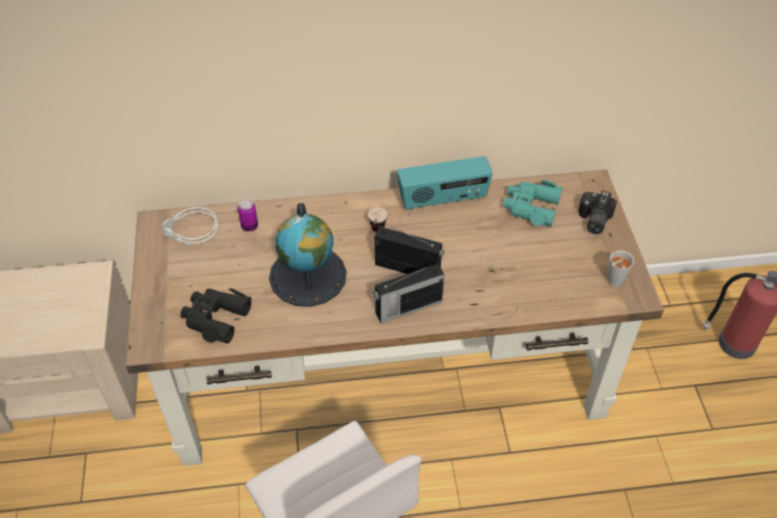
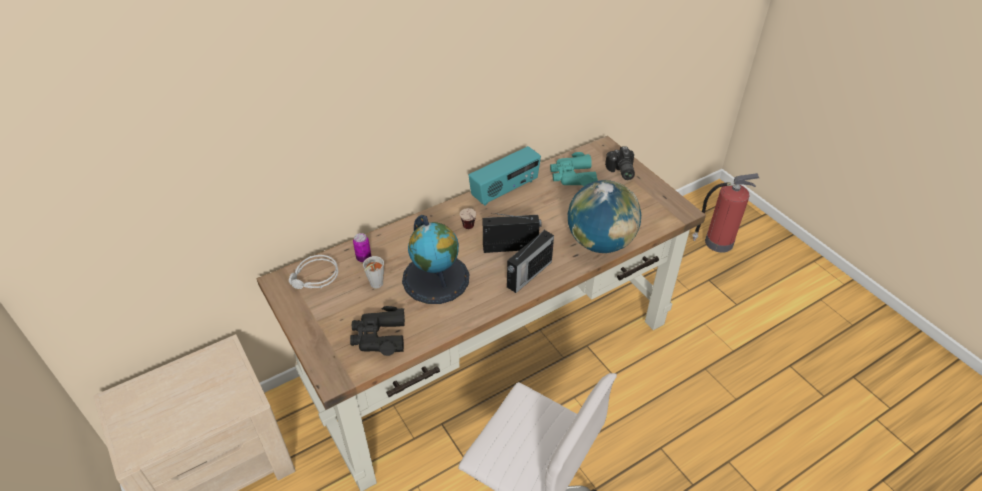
camera: 25 degrees left, 5 degrees down
grey cup [608,250,634,287] -> grey cup moved to [363,256,384,288]
none -> globe [568,180,641,253]

